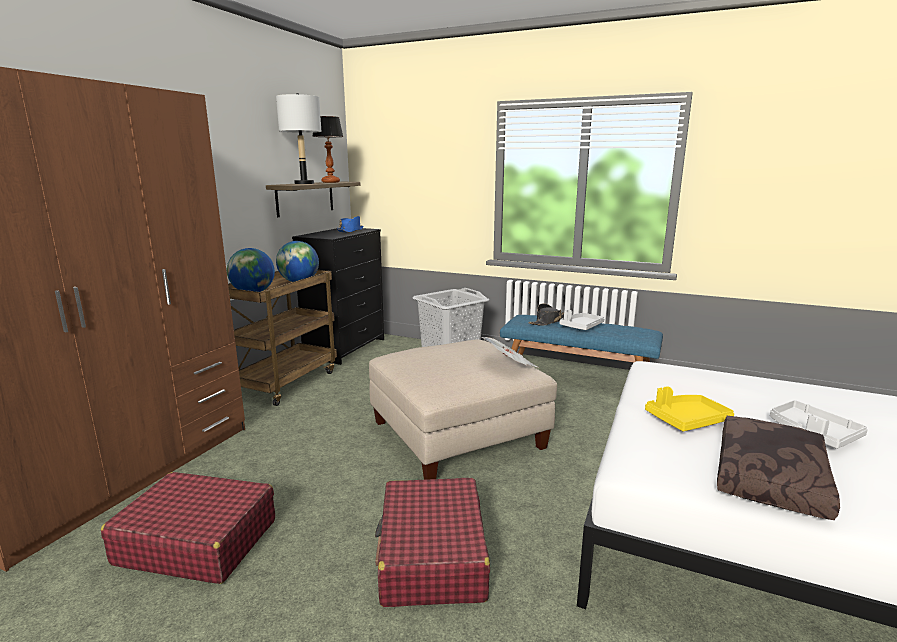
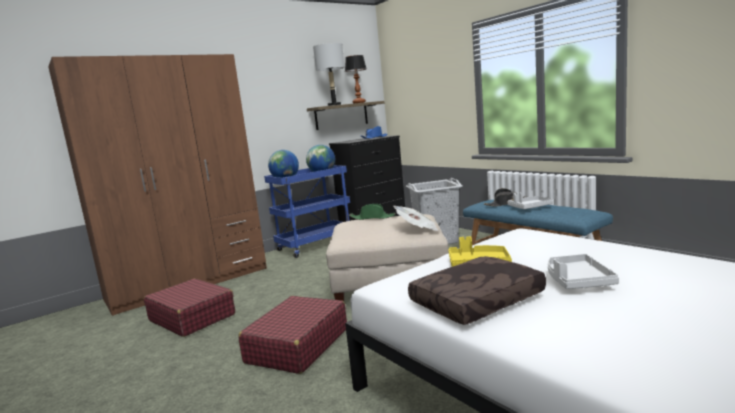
camera: 30 degrees right, 5 degrees down
brown cart [228,270,337,406] -> blue cart [264,165,350,258]
none -> green hat [349,204,396,220]

